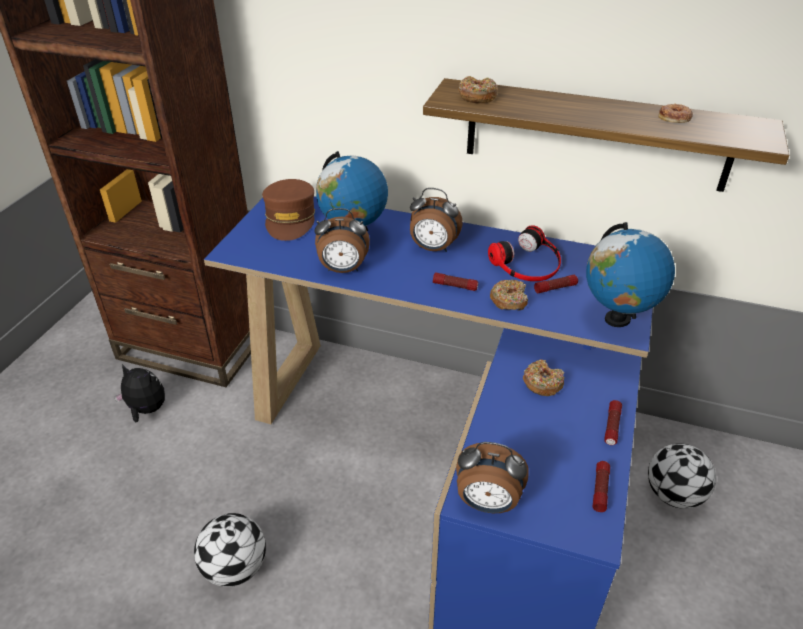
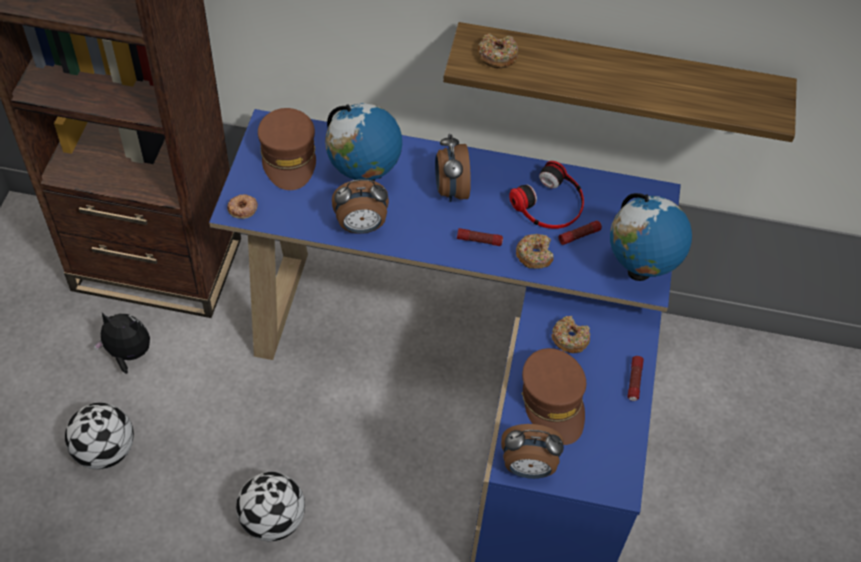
camera: 10 degrees left, 15 degrees up
alarm clock [410,188,463,252] -> alarm clock turned 75 degrees clockwise [435,133,471,202]
flashlight [593,461,610,512] -> none
football [648,443,716,509] -> football moved to [65,403,134,469]
donut [659,103,693,123] -> donut moved to [227,194,258,219]
none -> brown cap [521,348,586,445]

